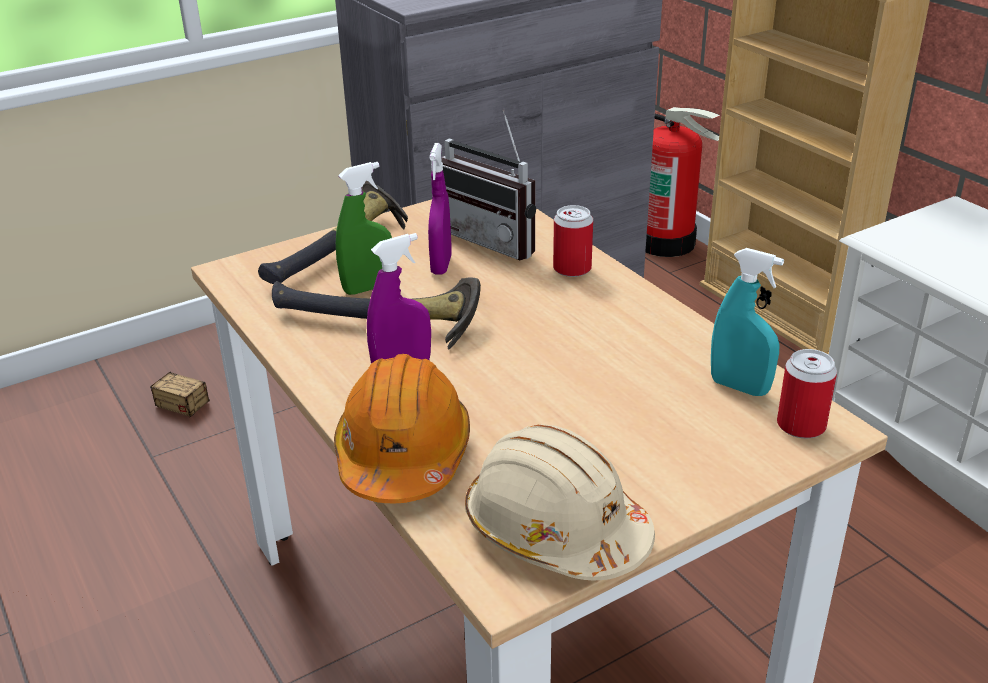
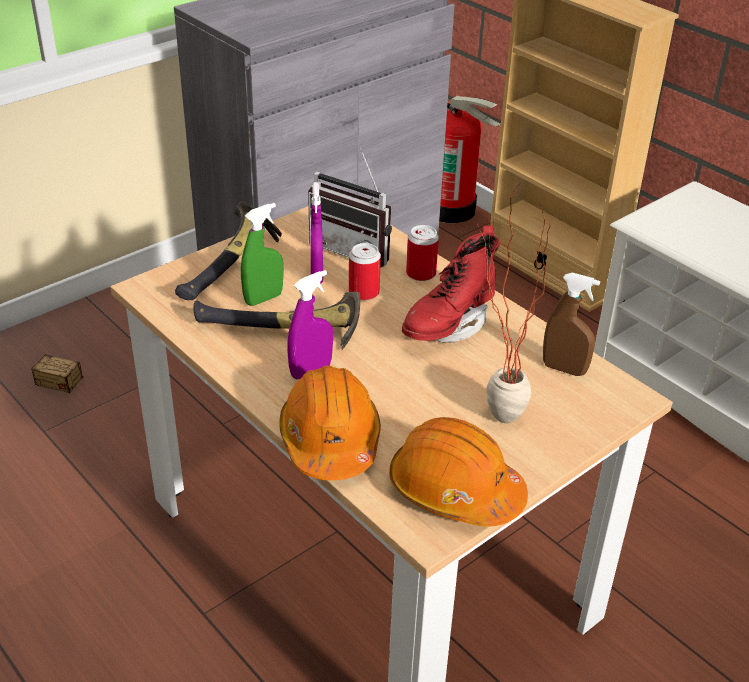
camera: 10 degrees left, 5 degrees up
beige hard hat [465,424,655,580] -> orange hard hat [389,417,528,526]
turquoise spray bottle [711,248,784,396] -> brown spray bottle [543,272,600,376]
can [777,349,837,438] -> can moved to [349,243,381,300]
none -> red boot [402,225,500,342]
none -> potted plant [477,183,550,423]

